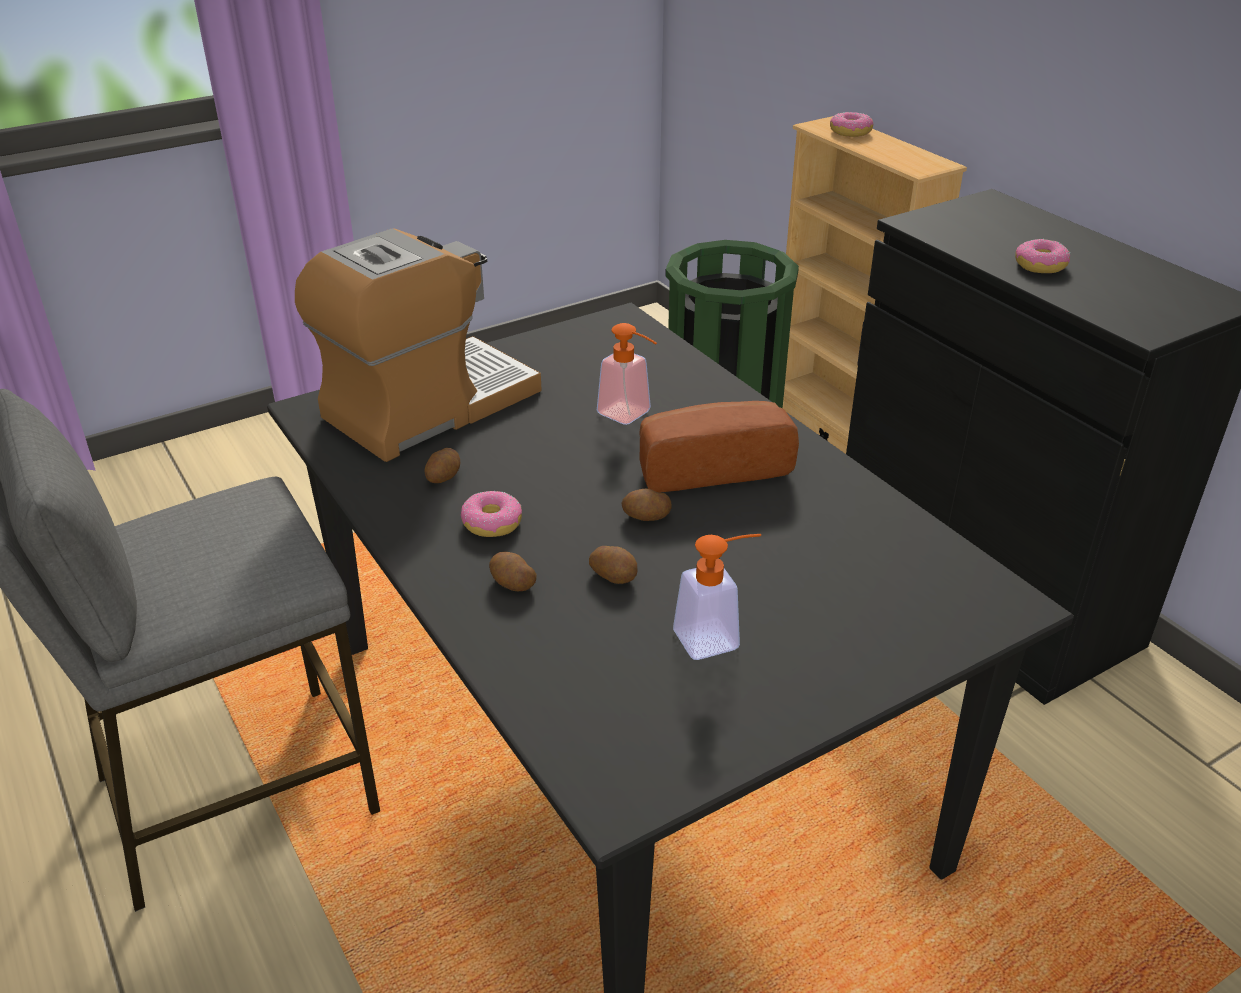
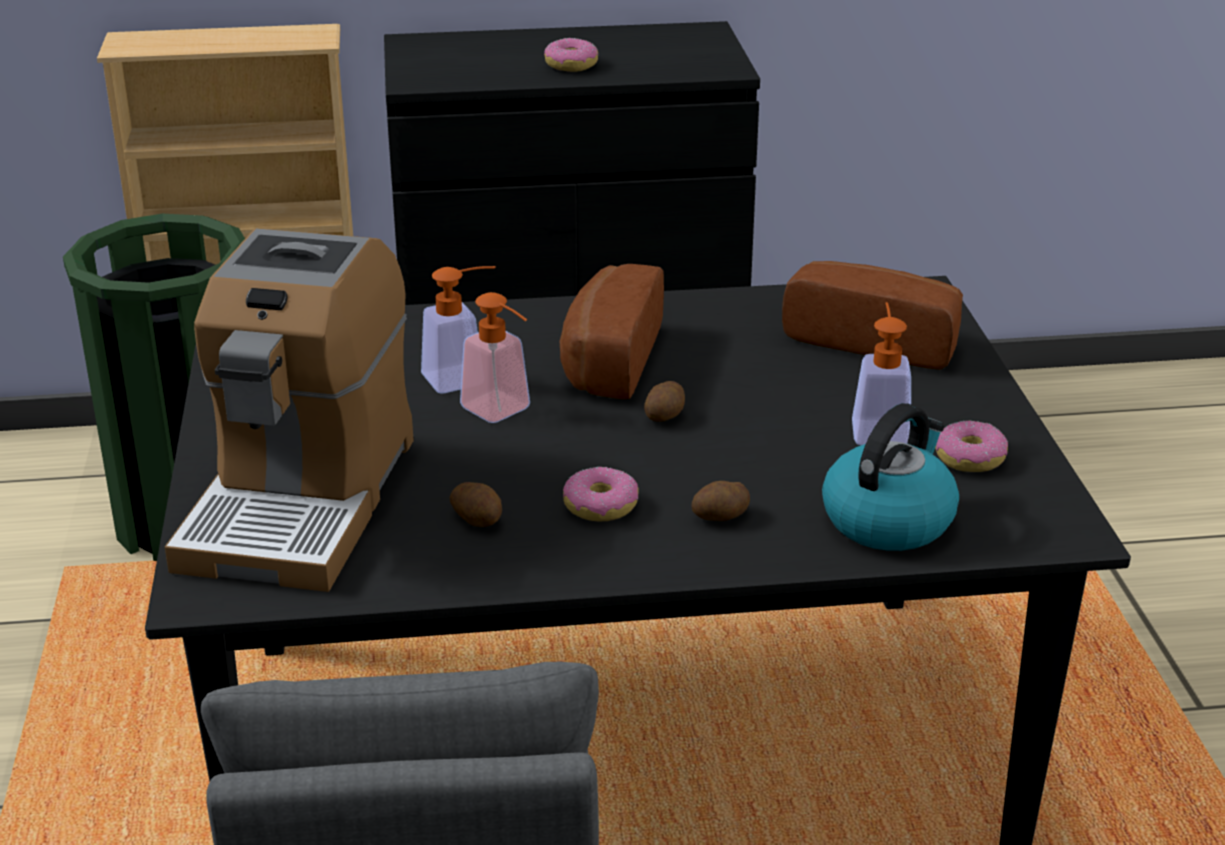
camera: 65 degrees left, 5 degrees down
coffee machine [295,228,541,462] -> coffee machine turned 150 degrees counterclockwise [165,229,414,592]
potato [589,546,638,584] -> none
donut [830,112,873,137] -> donut moved to [935,420,1008,472]
none -> soap dispenser [460,292,530,423]
none -> bread [782,261,963,370]
none -> kettle [822,403,959,551]

